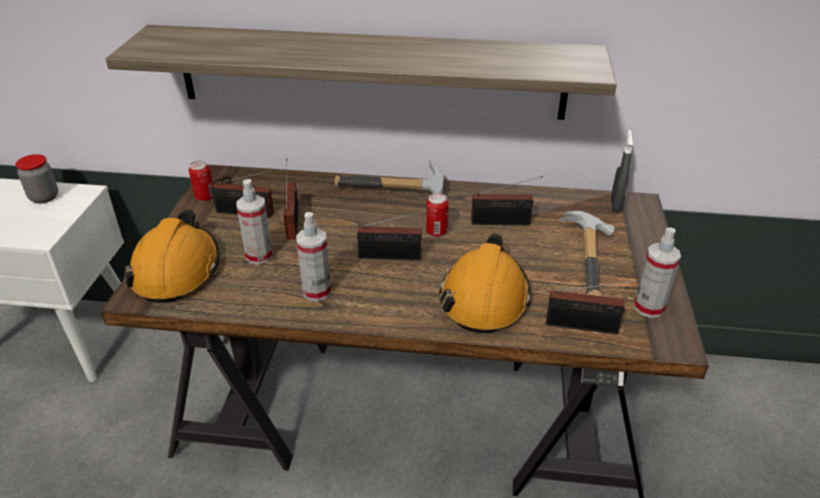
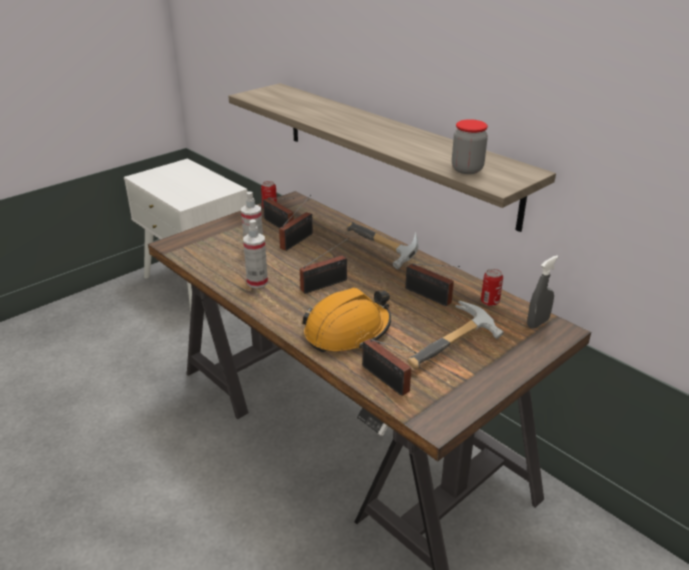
camera: 40 degrees right, 5 degrees down
jar [15,154,58,203] -> jar moved to [452,119,488,174]
orange hard hat [124,209,220,303] -> none
radio [357,209,430,261] -> radio turned 75 degrees counterclockwise [300,238,349,294]
can [426,193,449,237] -> can moved to [481,269,503,306]
spray bottle [634,228,681,318] -> none

